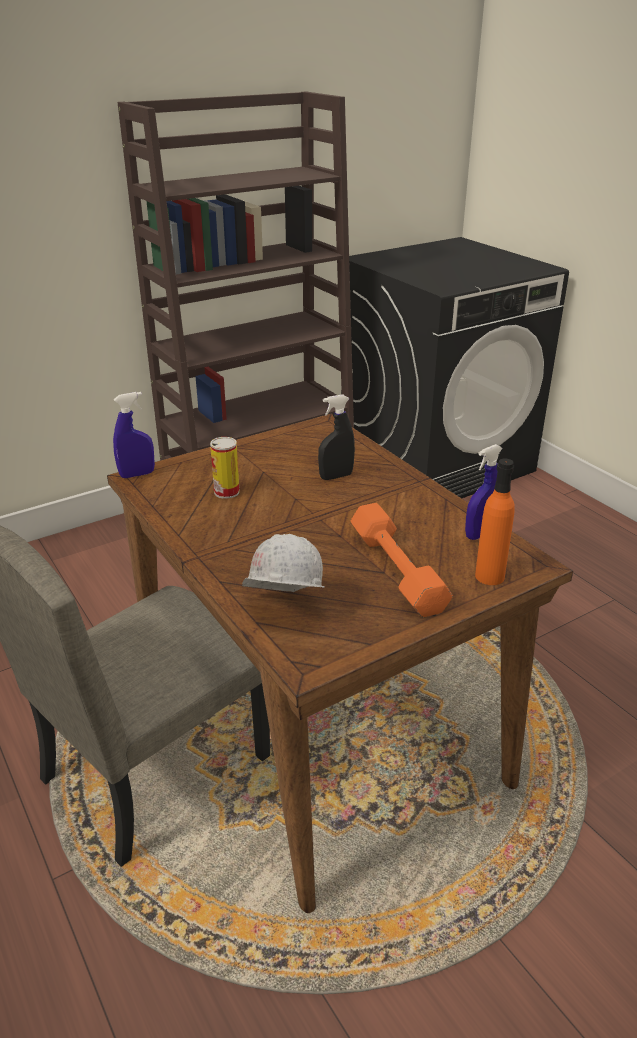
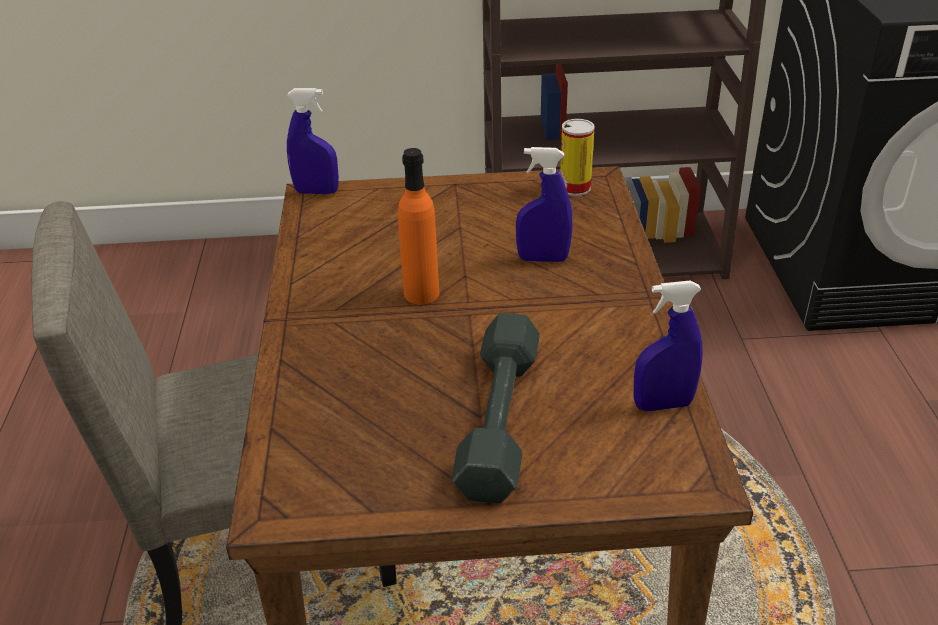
camera: 30 degrees right, 5 degrees up
can [210,437,240,499] -> can moved to [560,119,595,196]
white hard hat [242,534,324,592] -> none
black spray bottle [318,394,355,480] -> blue spray bottle [516,147,572,262]
orange dumbbell [351,503,453,617] -> grey dumbbell [452,313,540,503]
orange bottle [475,458,515,585] -> orange bottle moved to [398,148,439,304]

